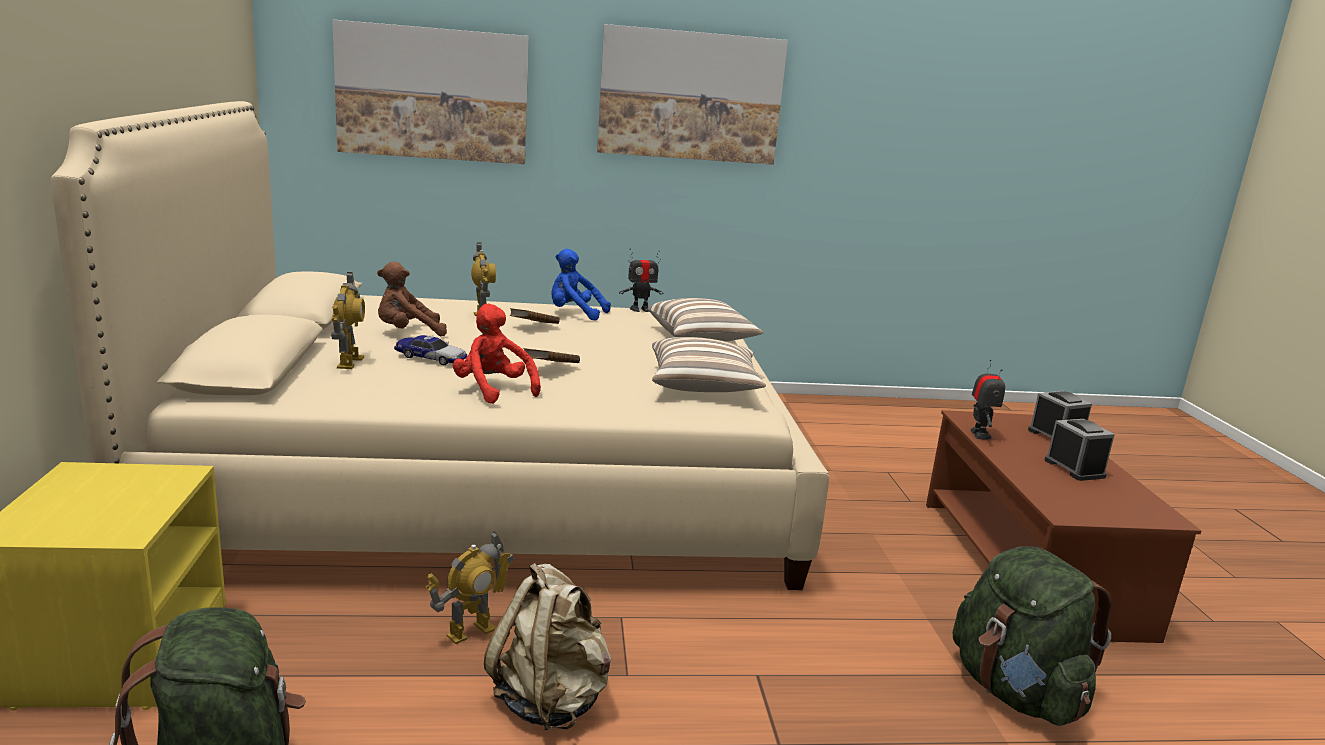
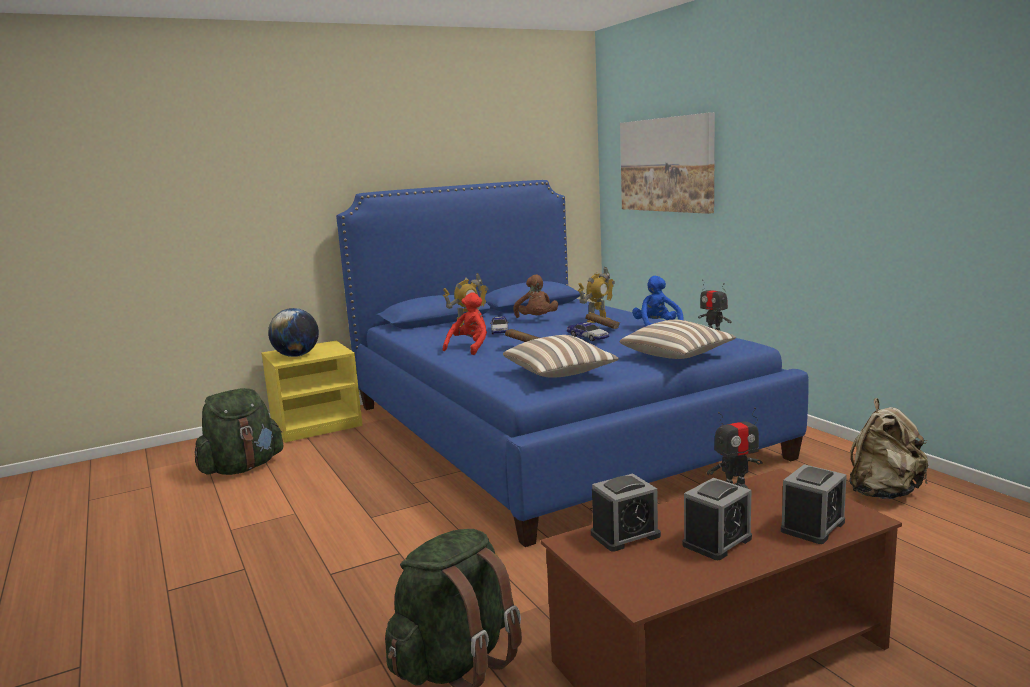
camera: 70 degrees right, 5 degrees down
beige bed [51,101,829,590] -> blue bed [336,180,809,547]
brown plush toy [377,262,447,336] -> brown plush toy turned 150 degrees counterclockwise [513,274,558,318]
toy robot [426,531,514,644] -> none
beige backpack [484,563,611,730] -> beige backpack moved to [850,398,928,499]
picture [597,24,788,165] -> none
none -> globe [268,308,319,357]
none -> toy car [567,322,609,341]
none -> alarm clock [591,474,661,551]

